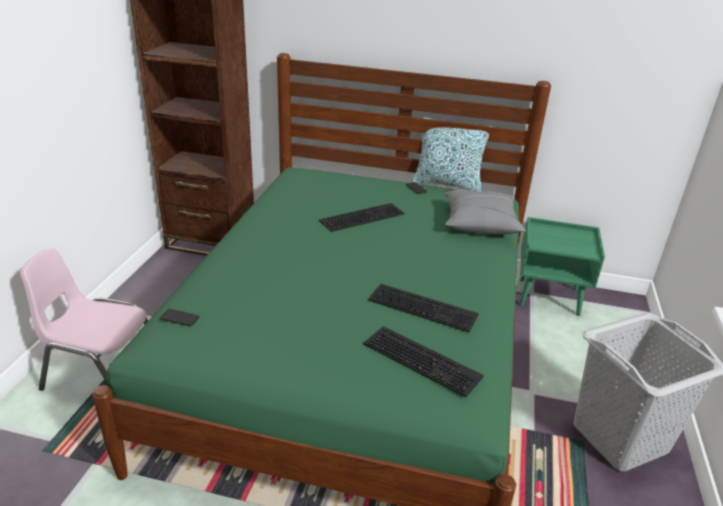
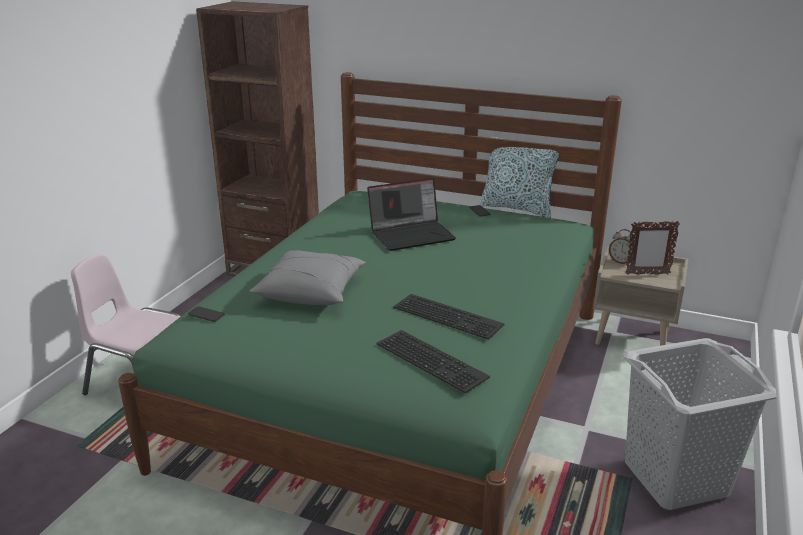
camera: 10 degrees right, 5 degrees down
keyboard [319,203,405,232] -> laptop [367,178,456,251]
grey pillow [444,190,526,234] -> grey pillow moved to [250,250,365,305]
green nightstand [519,217,605,316] -> beige nightstand [593,246,688,346]
none -> alarm clock [609,229,635,264]
none -> picture frame [625,221,680,275]

